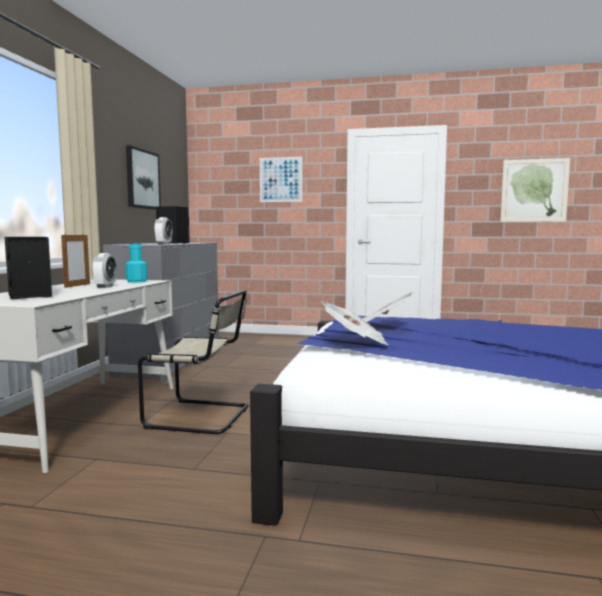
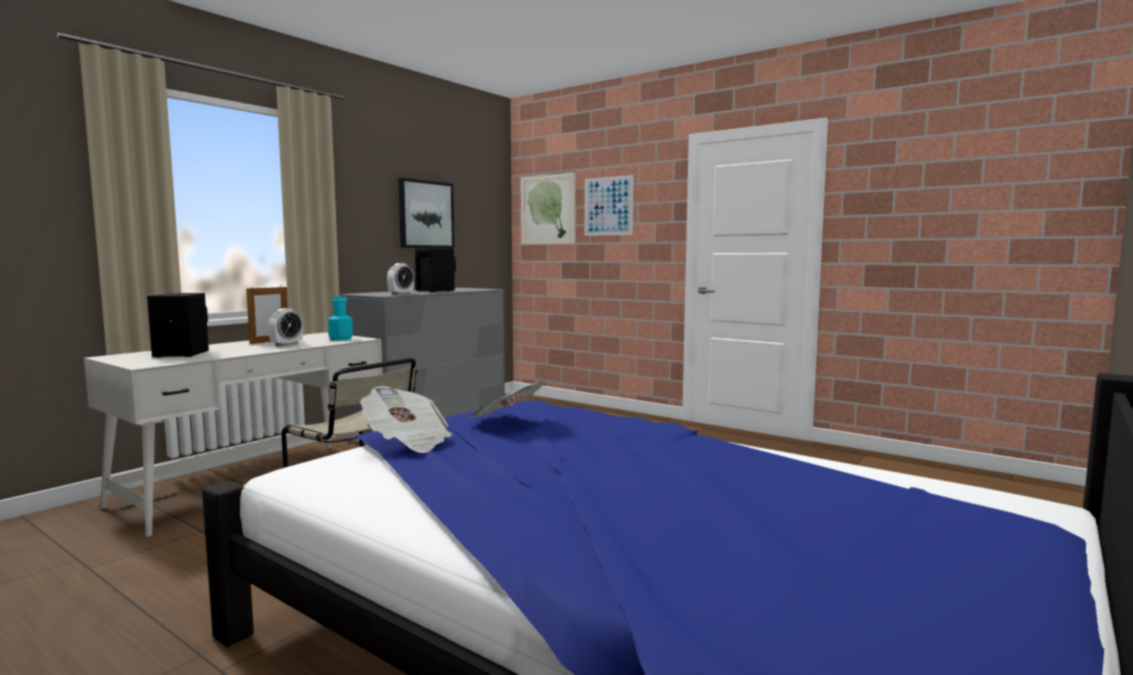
camera: 25 degrees right, 0 degrees up
picture [500,158,570,222] -> picture moved to [521,172,576,245]

